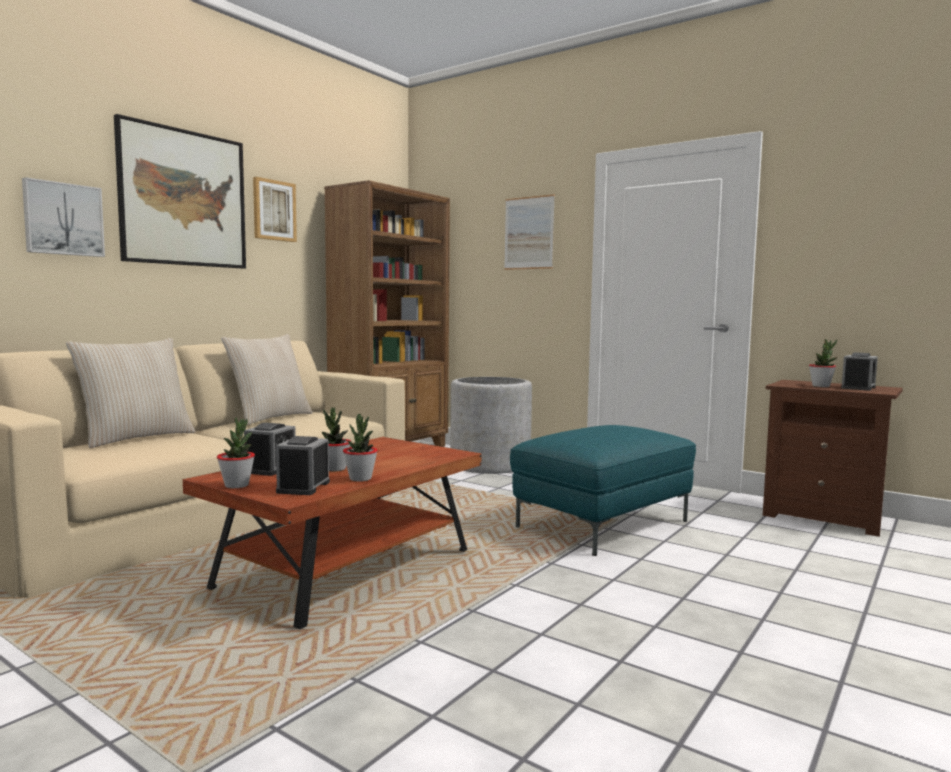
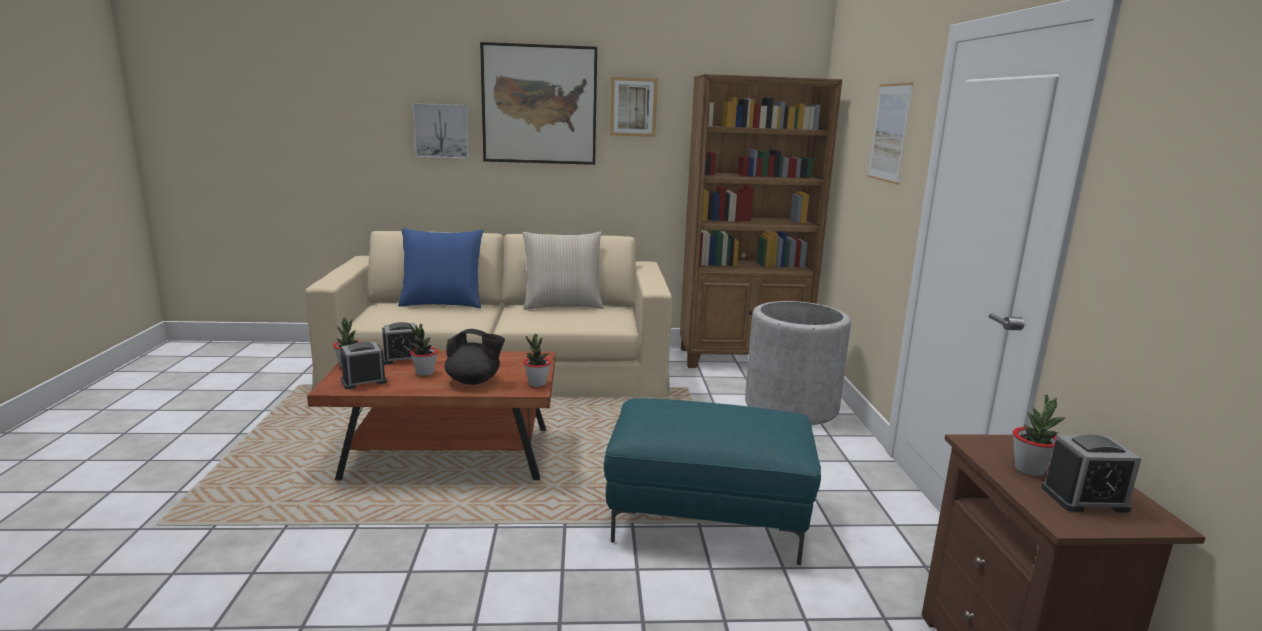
camera: 50 degrees right, 10 degrees up
beige pillow [66,338,196,448] -> blue pillow [398,228,483,308]
potted plant [343,414,378,482] -> potted plant moved to [524,334,551,387]
none -> black teapot [445,329,505,385]

